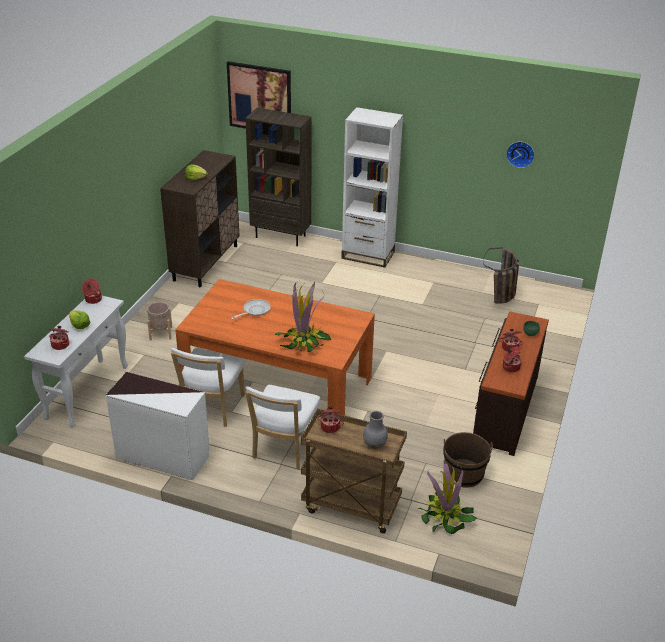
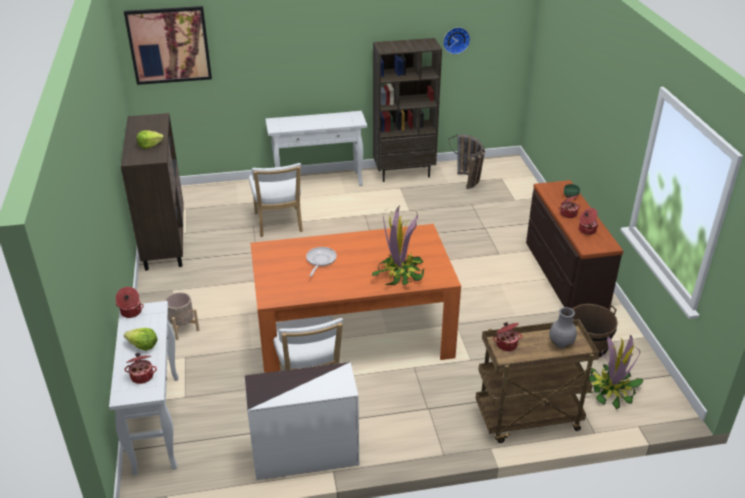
camera: 30 degrees left, 0 degrees up
brown bookcase [245,108,312,246] -> brown bookcase moved to [373,38,442,182]
white chair [245,385,320,469] -> white chair moved to [249,163,303,237]
white bookcase [341,107,403,268] -> white console table [265,111,367,186]

